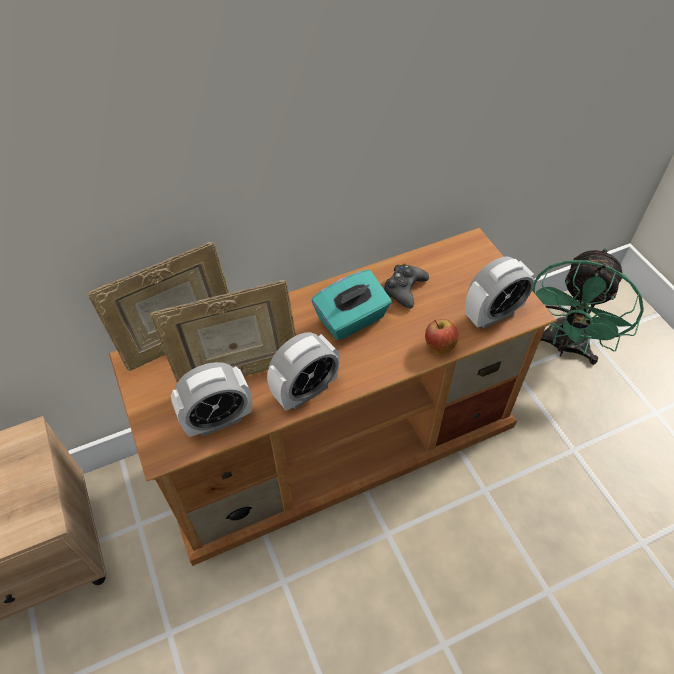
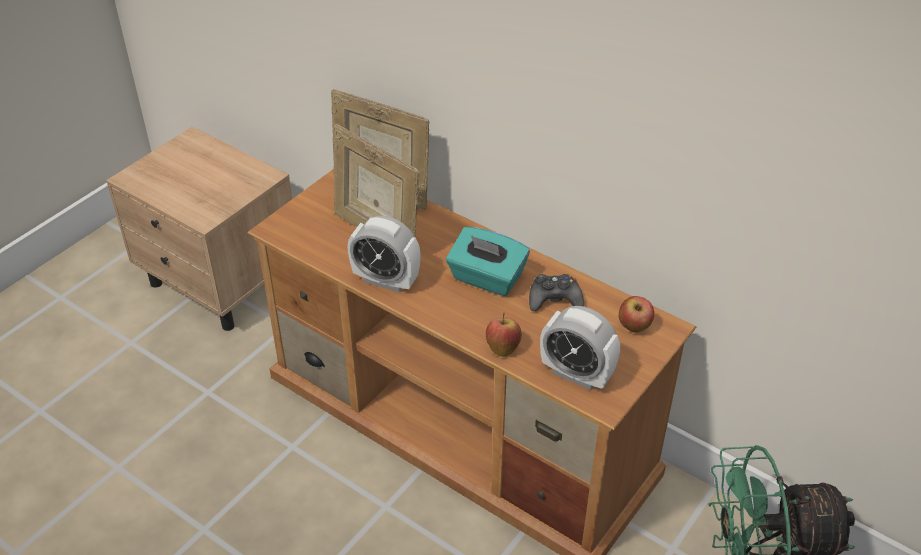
camera: 60 degrees right, 10 degrees down
alarm clock [171,362,252,437] -> none
none -> apple [619,296,654,333]

